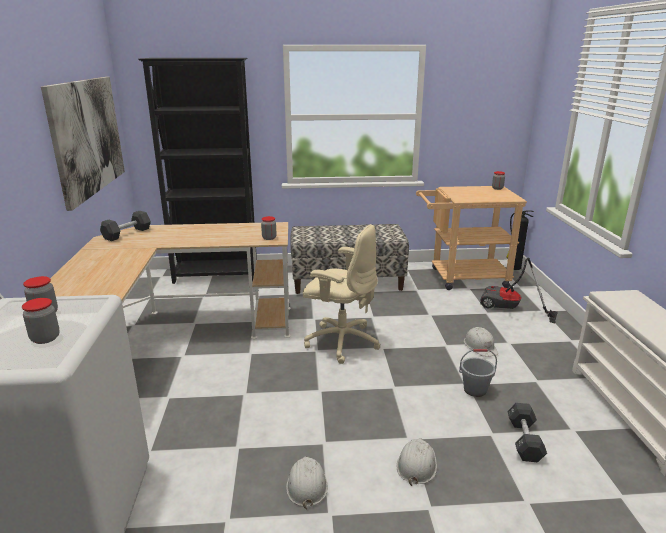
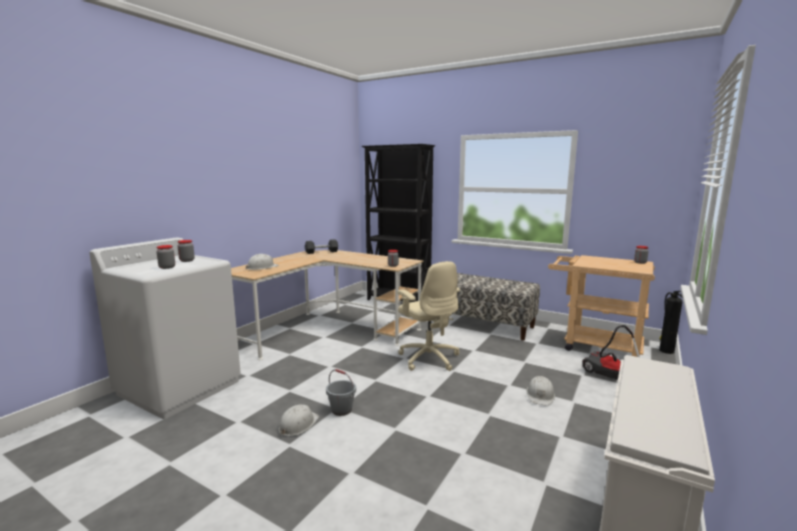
camera: 35 degrees right, 10 degrees down
picture [41,77,125,211] -> none
white hard hat [397,438,437,486] -> white hard hat moved to [246,254,279,270]
grey bucket [459,349,497,397] -> grey bucket moved to [326,369,356,416]
black dumbbell [507,403,547,463] -> none

